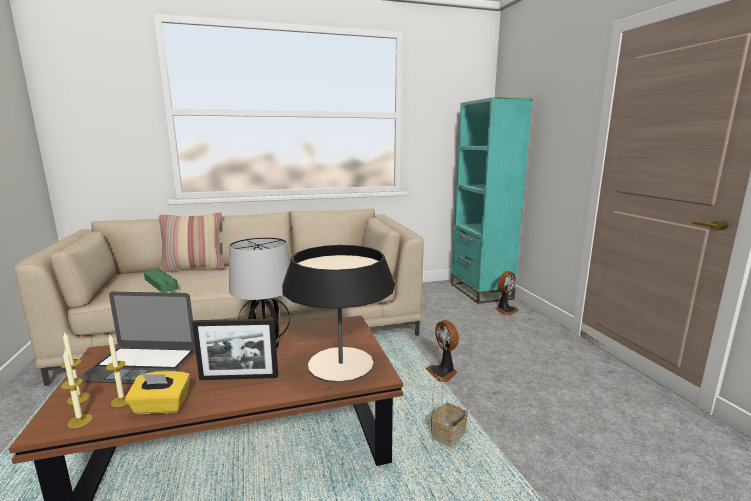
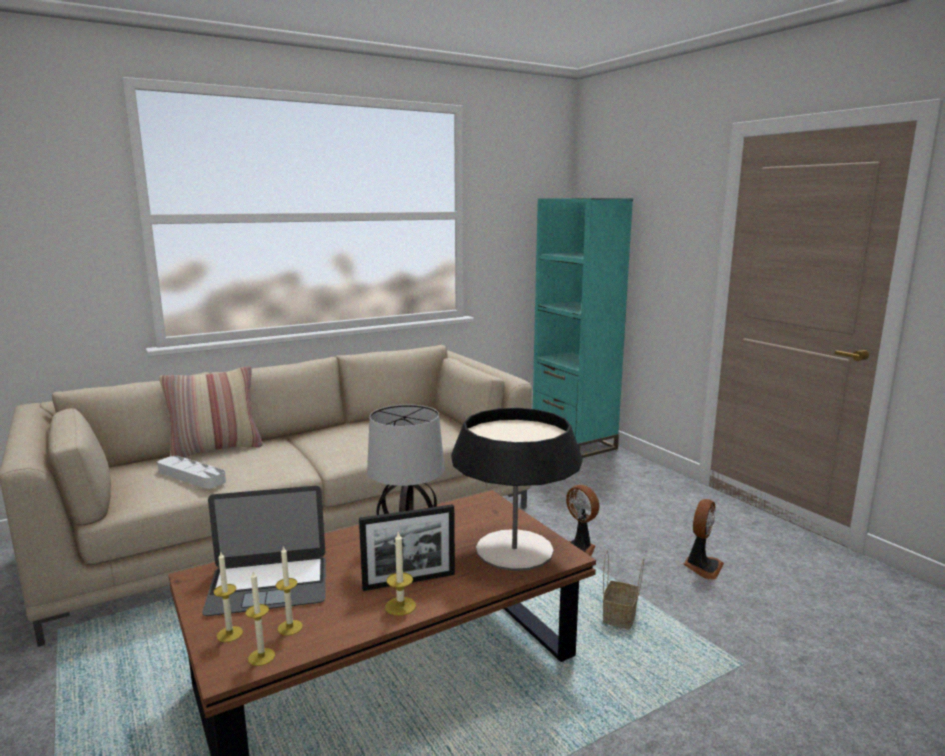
camera: 15 degrees left, 0 degrees up
yellow tissue box [125,371,190,414] -> none
green tray [144,269,178,292] -> grey tray [158,456,226,489]
fan [495,271,519,316] -> fan moved to [683,499,724,580]
none -> candle [385,532,416,616]

